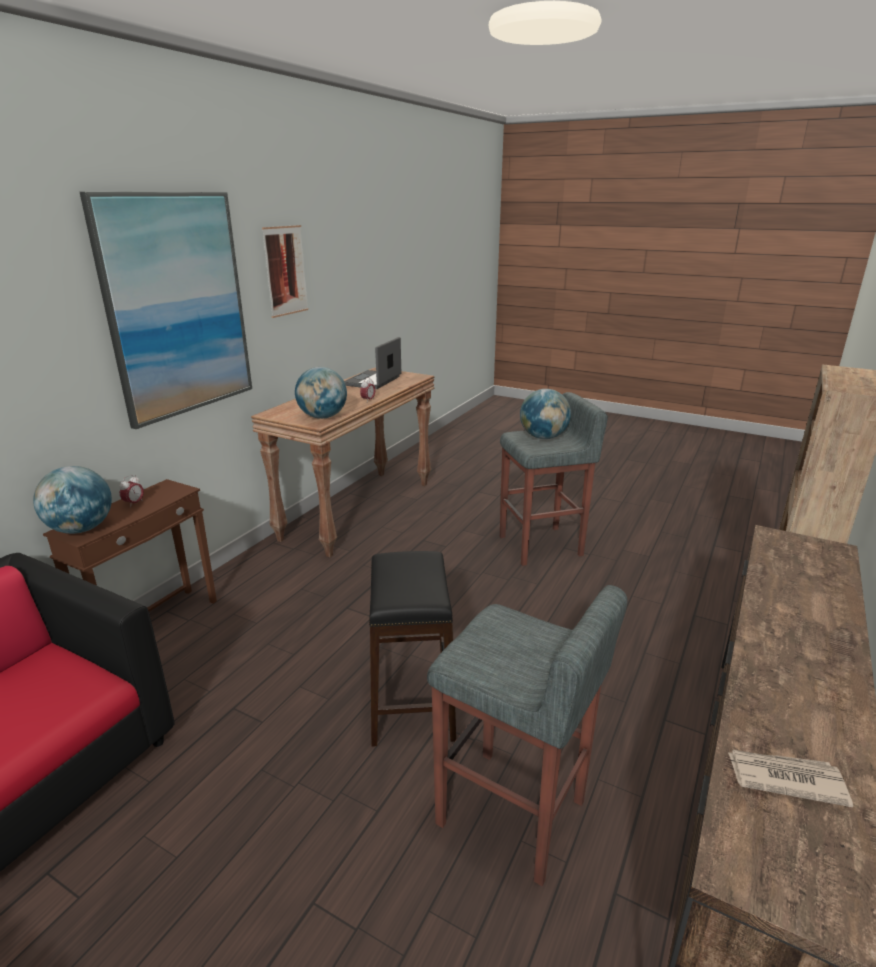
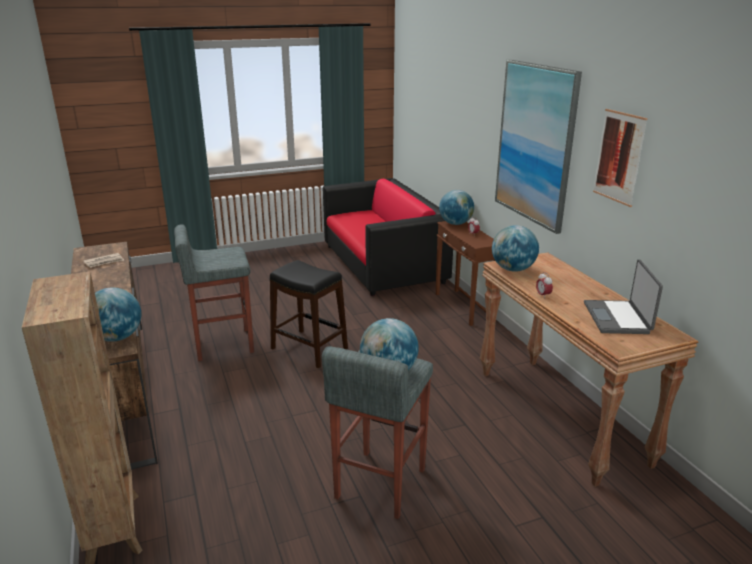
camera: 130 degrees right, 0 degrees up
laptop [344,337,401,389] -> laptop turned 150 degrees counterclockwise [584,259,663,334]
none -> globe [95,287,141,342]

